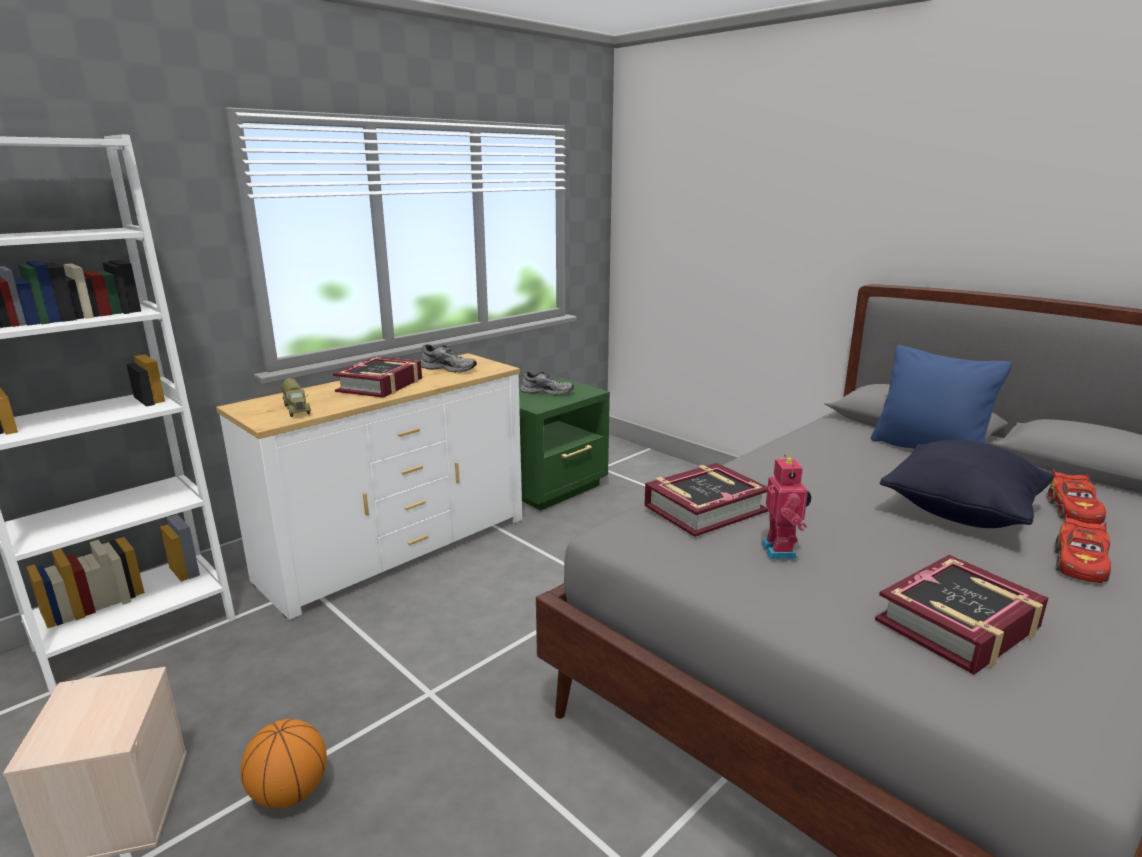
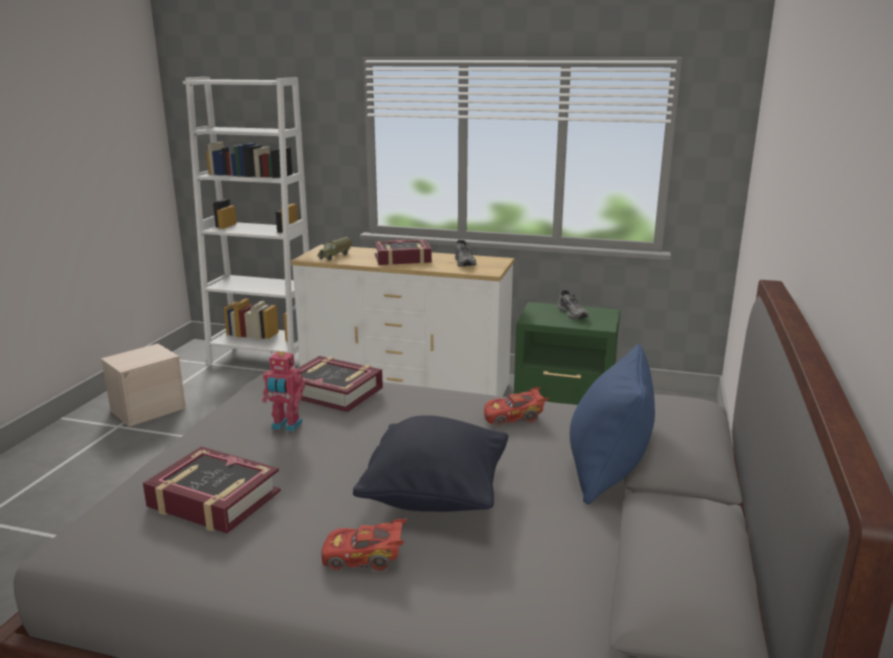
camera: 60 degrees right, 0 degrees up
basketball [241,719,327,808] -> none
toy robot [761,454,811,559] -> toy robot turned 45 degrees clockwise [262,351,305,432]
red toy car [1047,469,1106,524] -> red toy car moved to [484,387,548,426]

